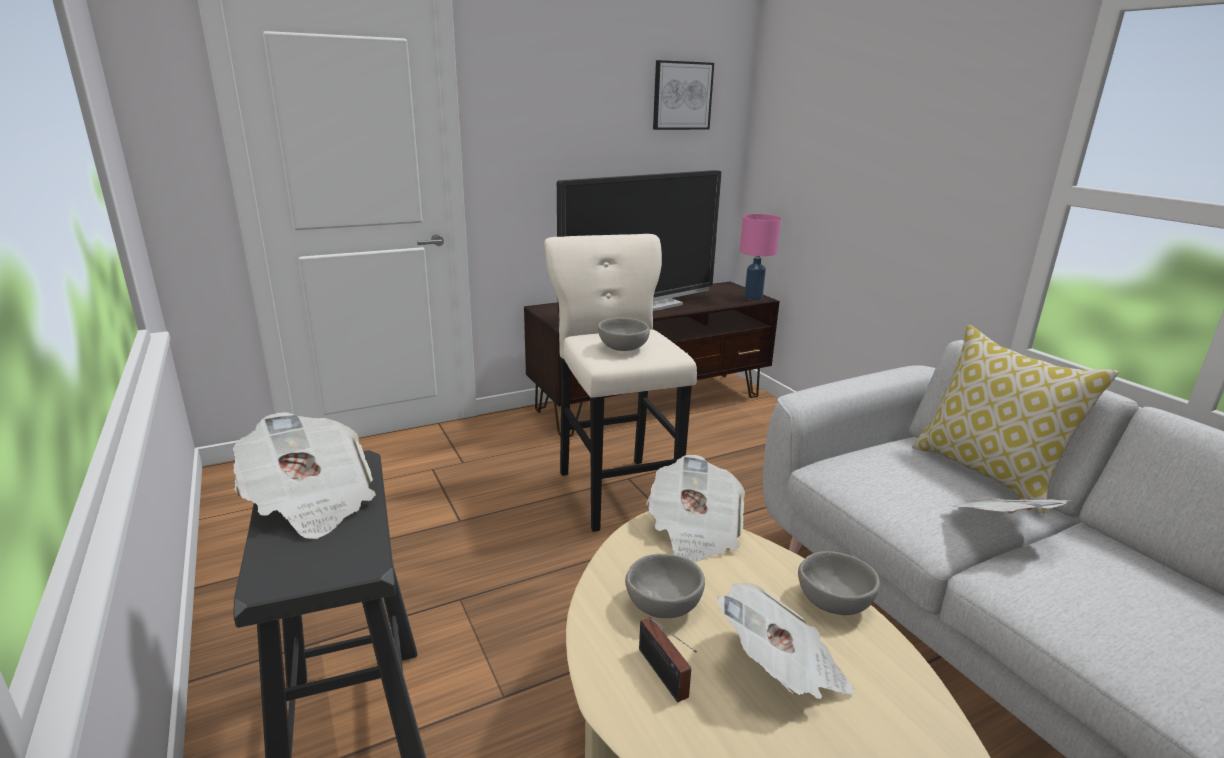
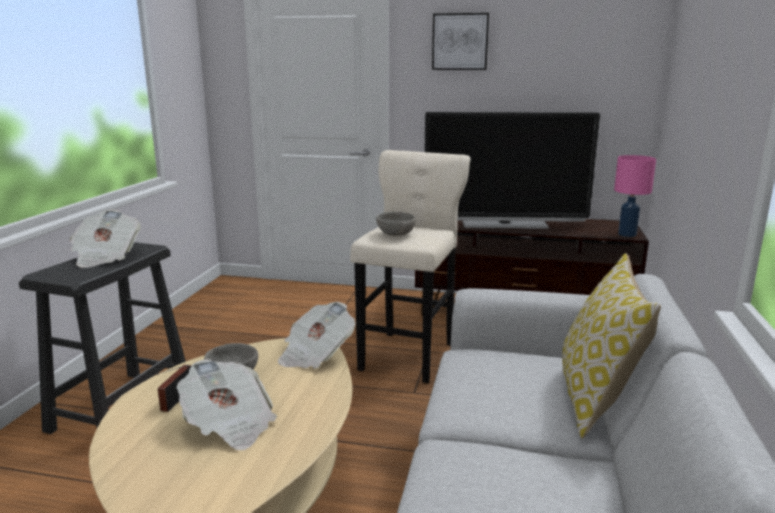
camera: 40 degrees right, 5 degrees down
picture [653,60,714,130] -> picture moved to [432,13,489,70]
grey bowl [798,551,880,615] -> none
newspaper [947,496,1071,514] -> none

